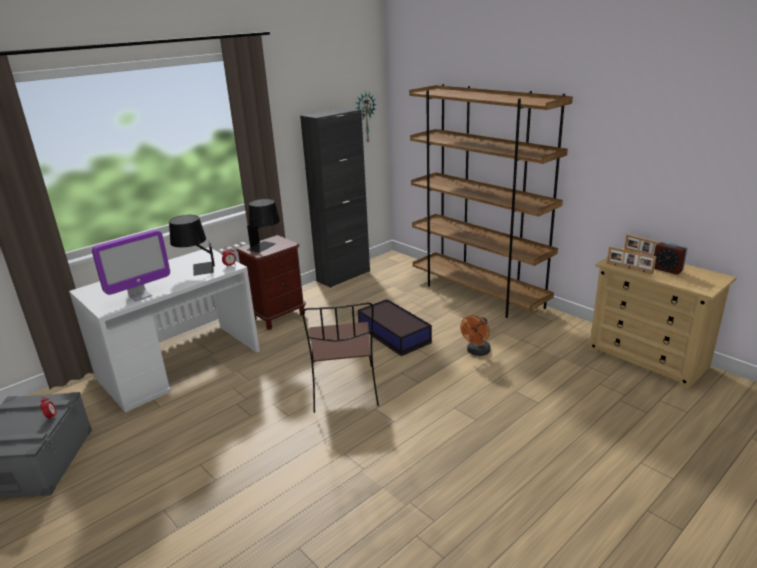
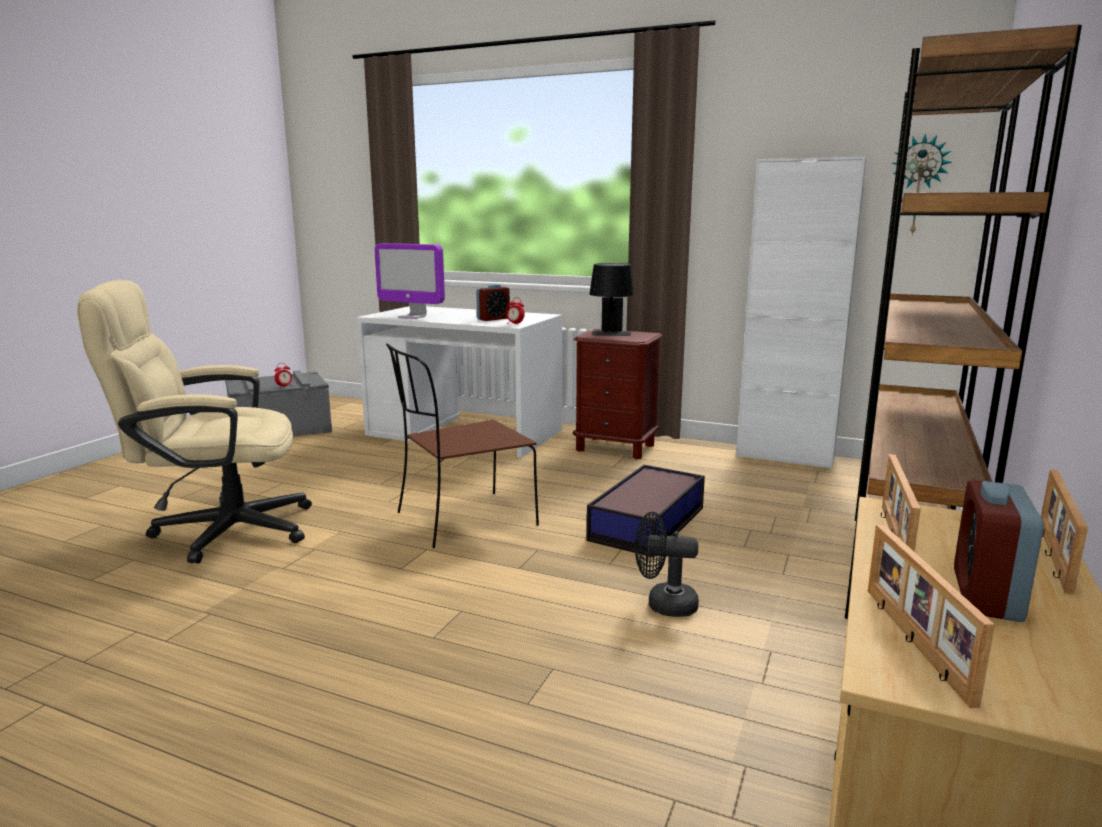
camera: 65 degrees right, 10 degrees down
black table lamp [169,215,215,276] -> alarm clock [476,284,510,321]
black cabinet [300,107,370,288] -> white cabinet [736,156,867,470]
orange fan [460,315,491,356] -> black fan [635,512,699,617]
none -> beige office chair [77,280,312,563]
none -> picture frame [868,524,995,708]

